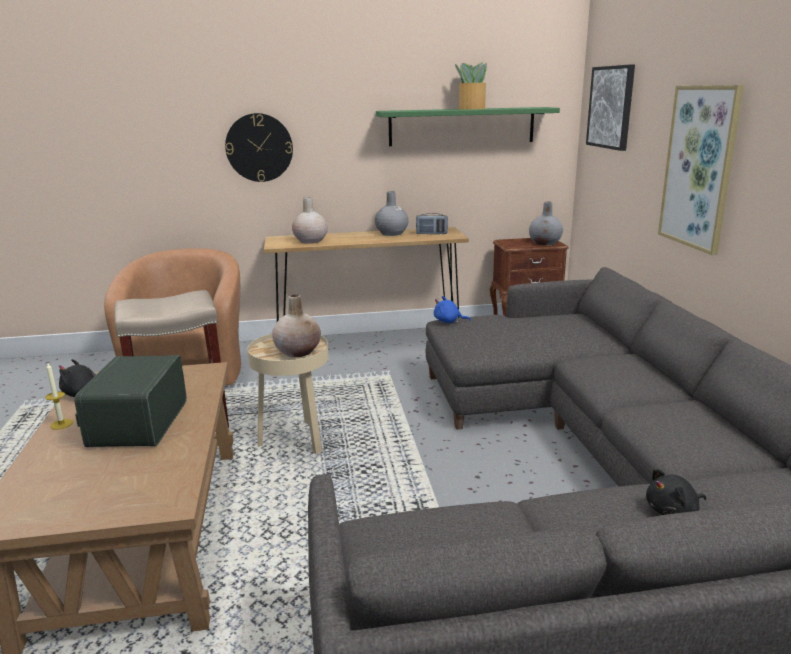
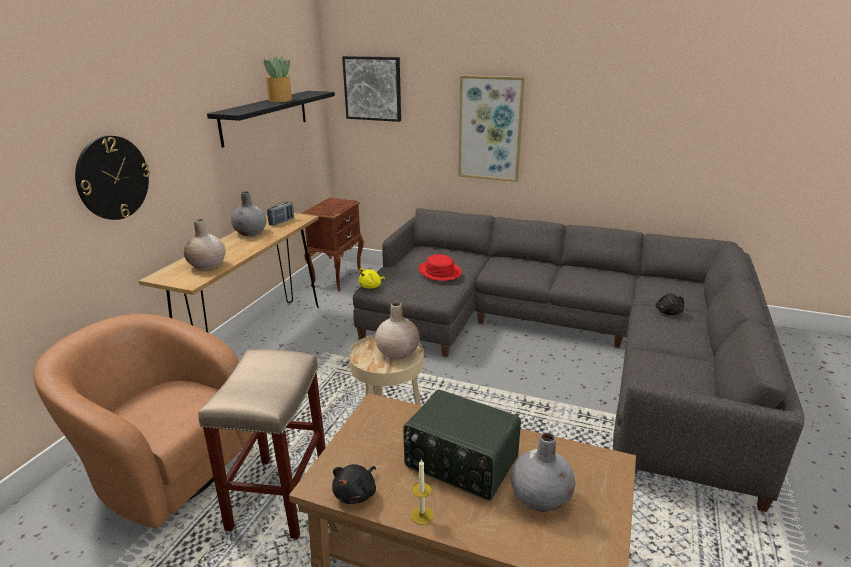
camera: 60 degrees left, 5 degrees up
green shelf [376,107,560,146] -> black shelf [207,91,335,148]
blue plush toy [434,296,471,323] -> yellow plush toy [358,268,385,289]
grey vase [529,202,563,245] -> grey vase moved to [511,433,576,512]
none -> red hat [419,254,462,281]

